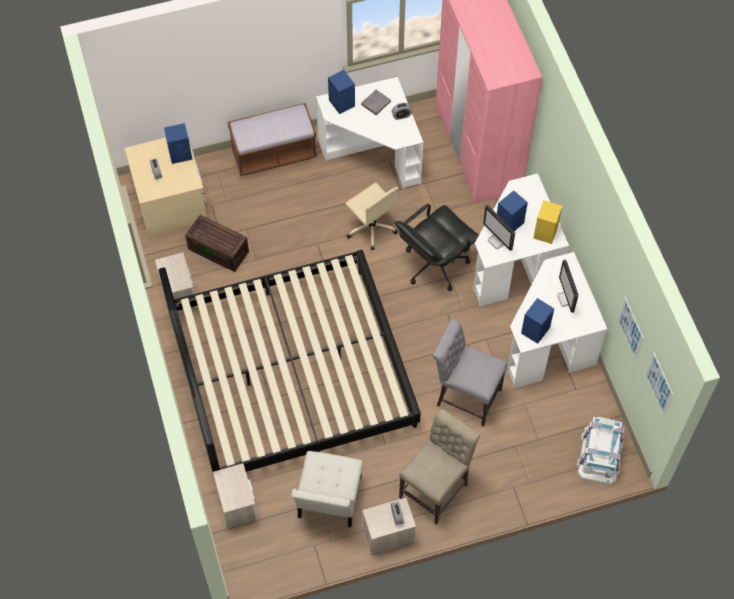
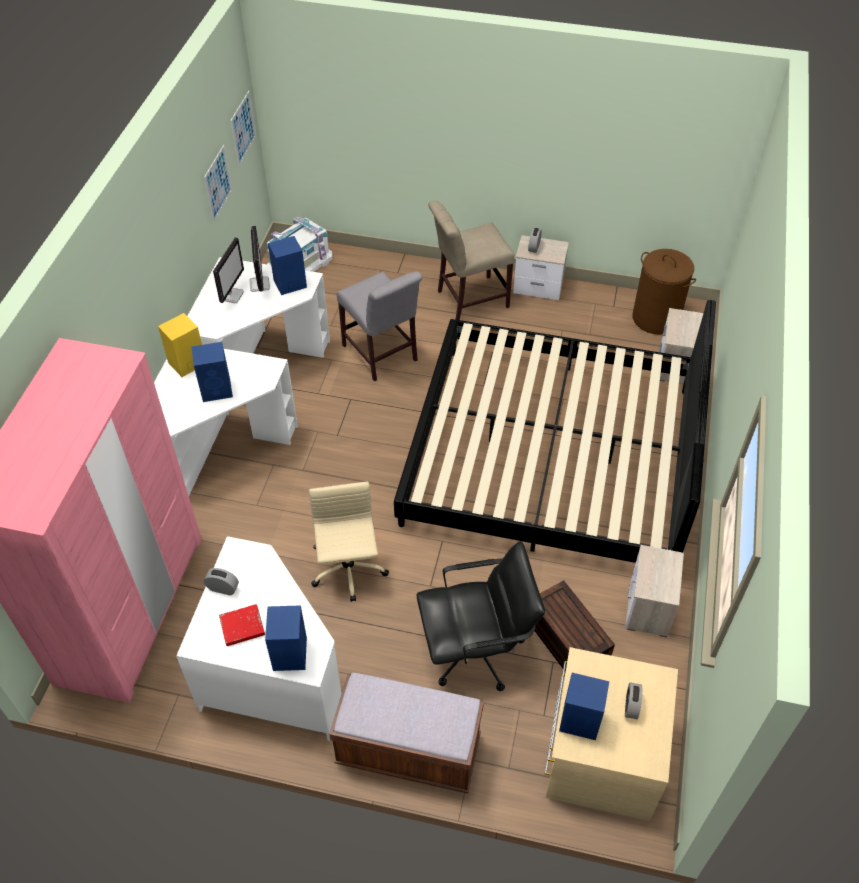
camera: 150 degrees left, 10 degrees down
white chair [292,451,363,527] -> none
grey book [361,90,391,115] -> red book [219,604,265,646]
black office chair [395,203,479,291] -> black office chair moved to [417,541,545,691]
monitor [483,205,515,251] -> monitor moved to [249,226,270,292]
none -> brown laundry basket [633,249,696,334]

